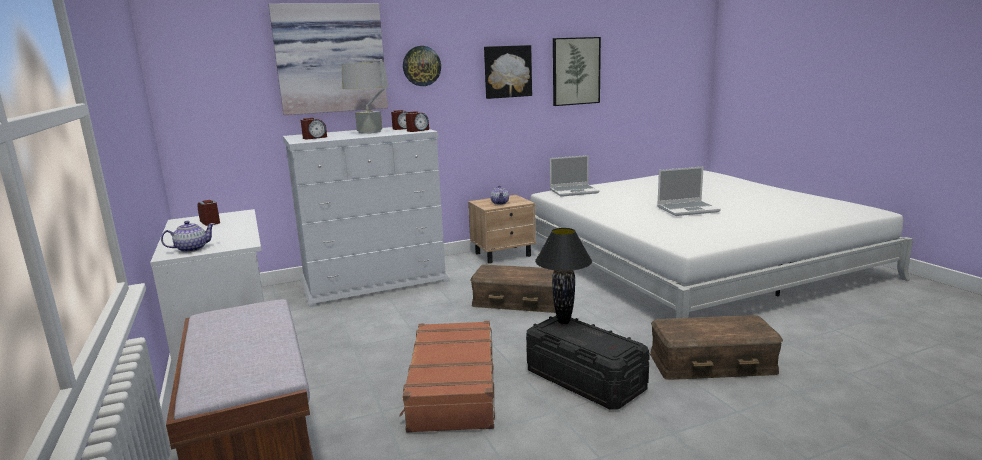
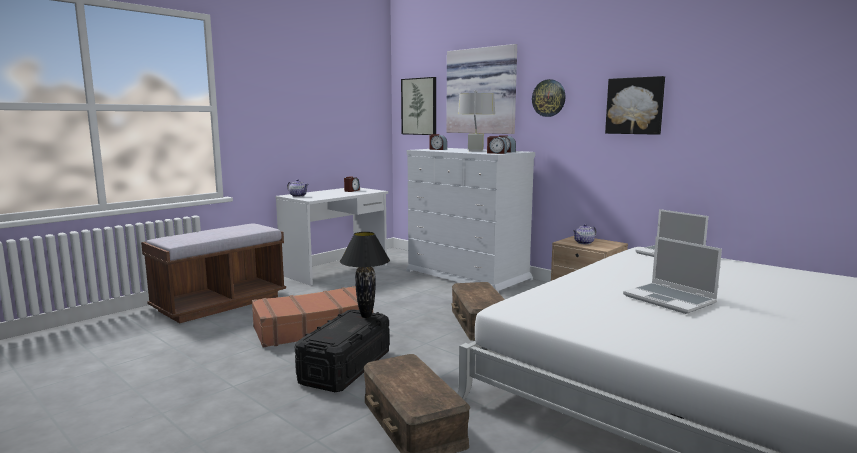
camera: 65 degrees right, 5 degrees down
picture [553,37,601,106] -> picture moved to [401,77,436,135]

